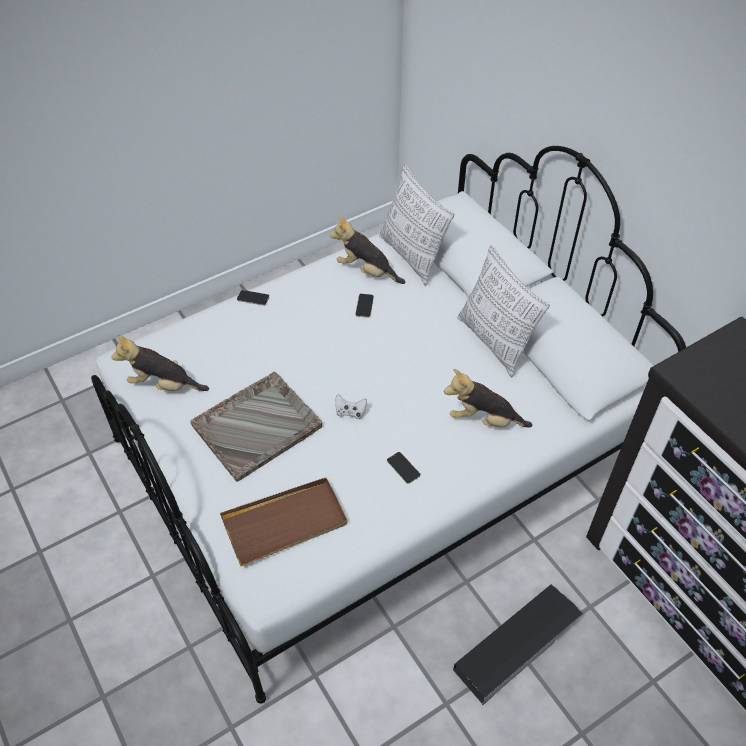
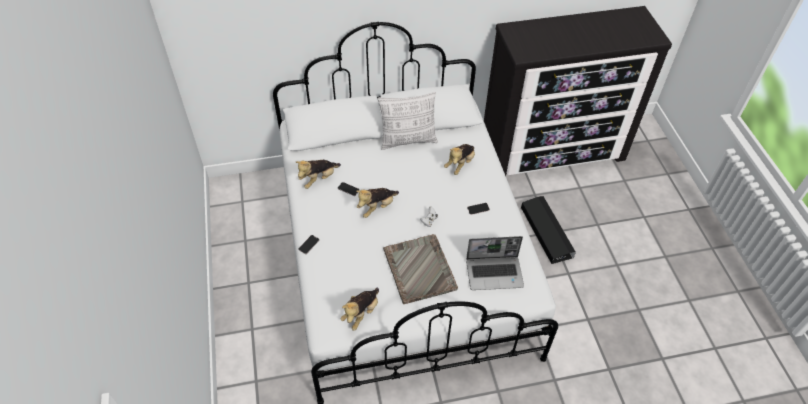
camera: 70 degrees left, 0 degrees up
brown tray [220,478,348,566] -> laptop [466,236,524,290]
pillow [379,164,455,286] -> none
none -> plush toy [356,188,399,218]

